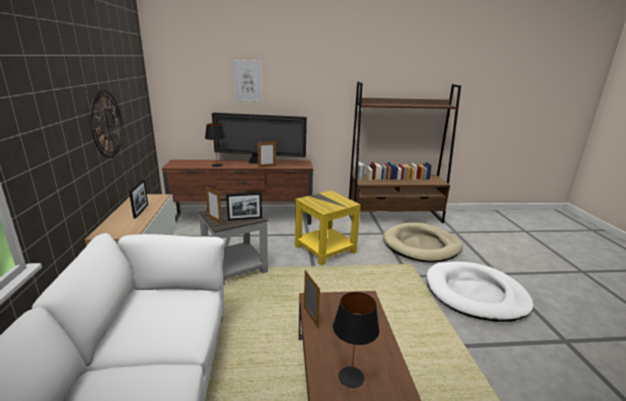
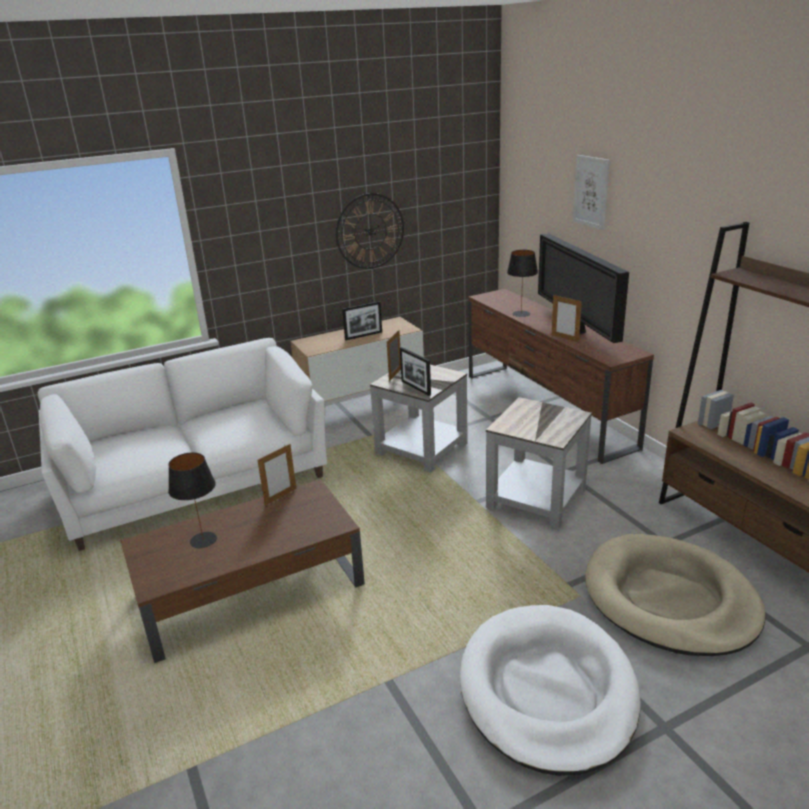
camera: 70 degrees right, 5 degrees up
yellow side table [295,191,361,266] -> grey side table [486,397,592,529]

